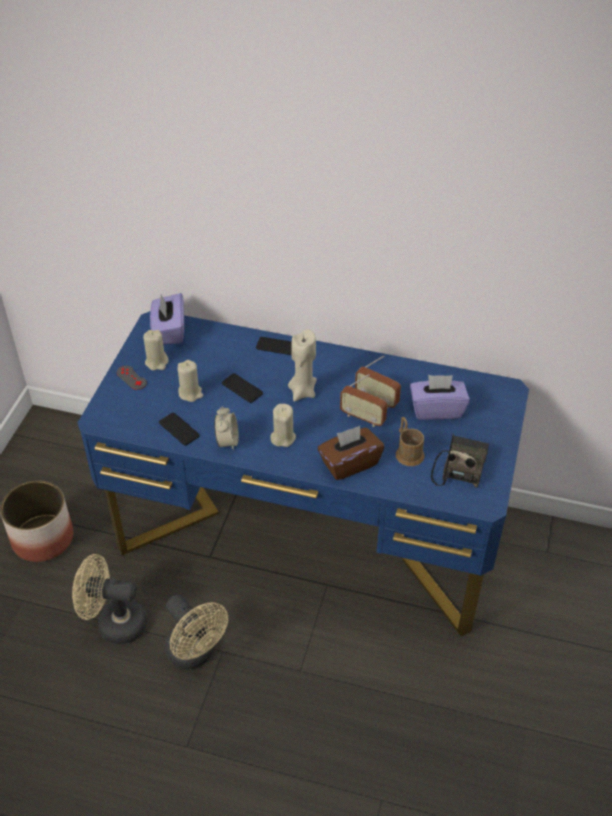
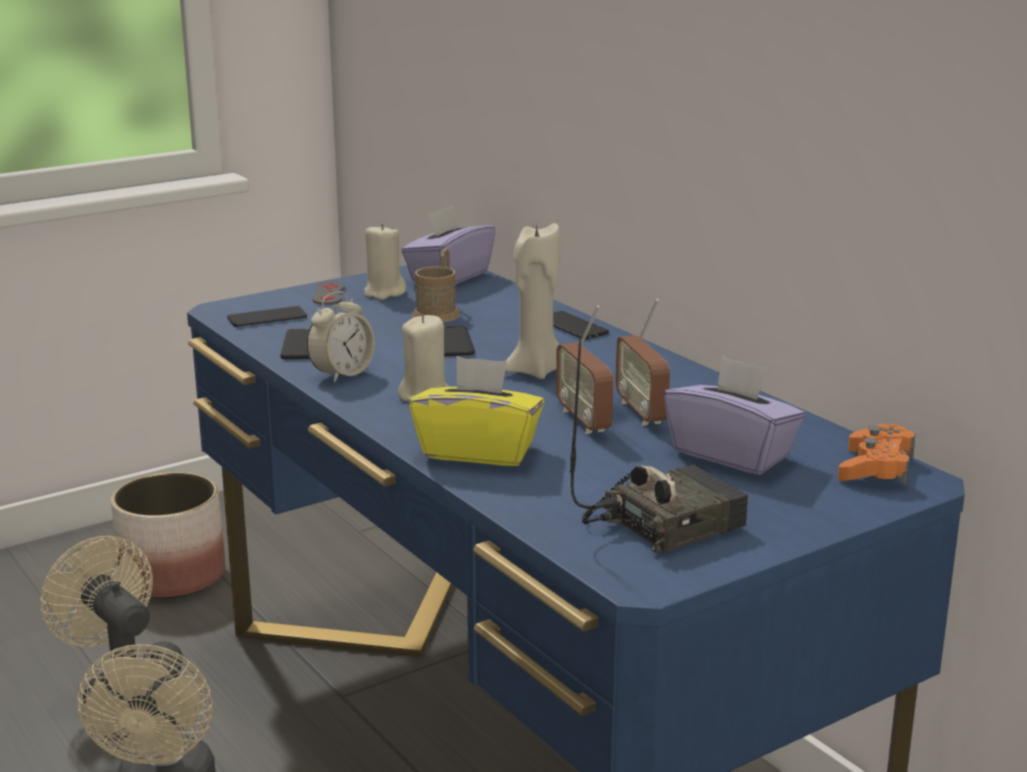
camera: 40 degrees right, 25 degrees down
beige candle [177,360,203,402] -> none
brown tissue box [318,426,384,480] -> yellow tissue box [409,356,544,466]
brown mug [396,417,425,466] -> brown mug moved to [412,248,460,322]
none -> phone [227,306,307,327]
none -> orange game controller [838,424,916,486]

